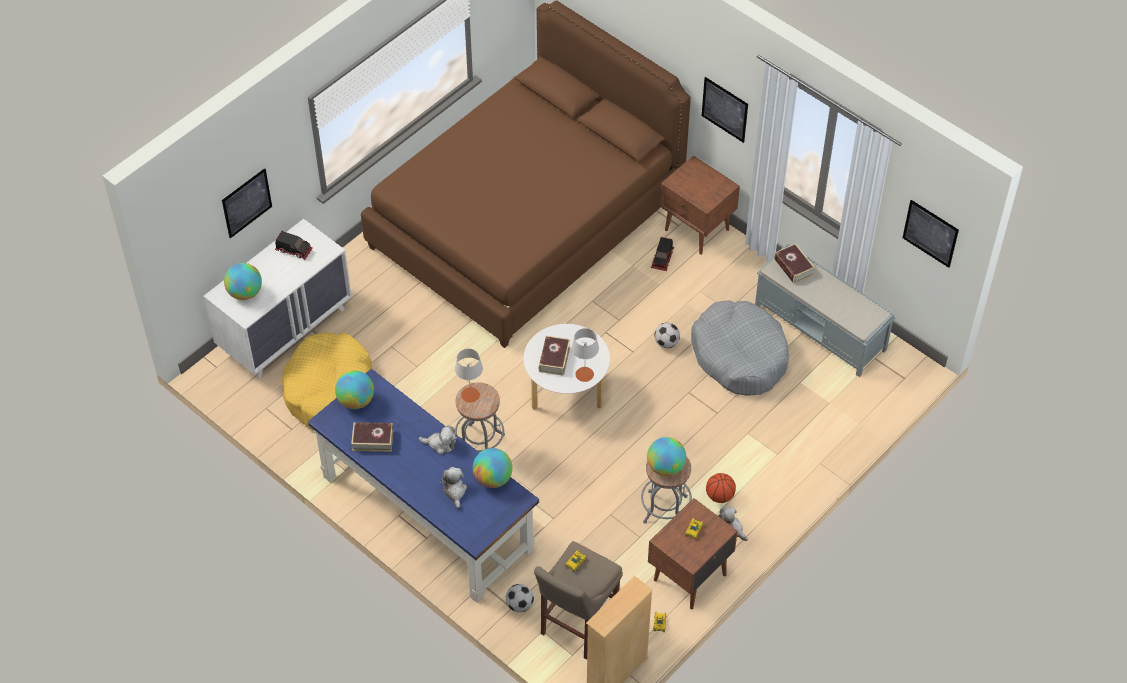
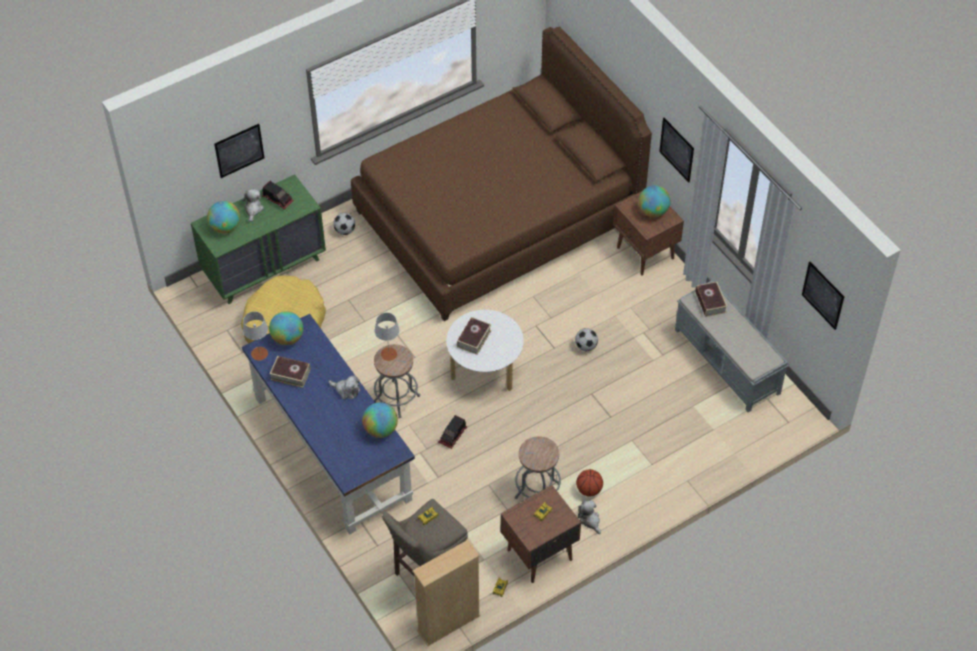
camera: 15 degrees right, 0 degrees up
white dresser [203,219,352,379] -> green dresser [191,174,326,304]
plush toy [440,467,467,509] -> plush toy moved to [242,189,264,222]
football [506,584,534,612] -> football moved to [333,213,355,235]
grey table lamp [571,328,599,382] -> grey table lamp moved to [243,311,268,360]
globe [647,437,686,476] -> globe moved to [638,185,670,217]
toy truck [651,237,674,271] -> toy truck moved to [438,415,467,449]
grey dog bed [691,300,789,396] -> none

